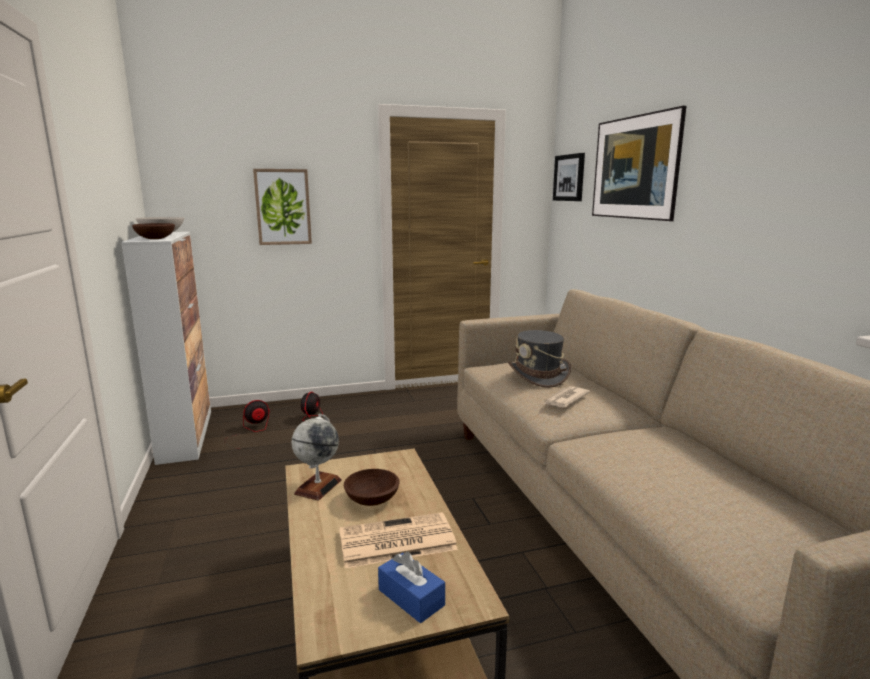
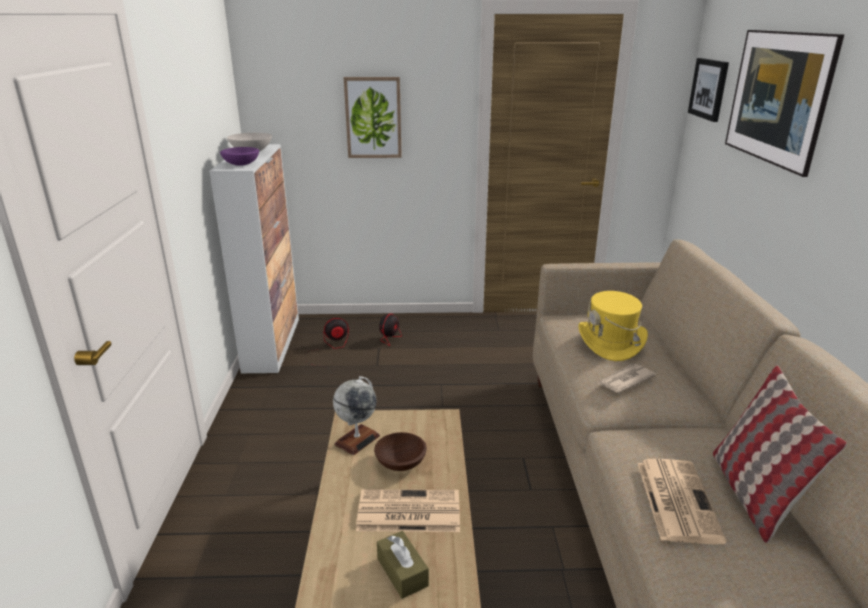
camera: 15 degrees right, 10 degrees up
brown bowl [132,223,175,239] -> purple bowl [220,147,259,166]
blue tissue box [378,552,445,623] -> brown tissue box [377,531,429,599]
grey hat [508,330,571,388] -> yellow hat [578,291,648,361]
none -> newspaper [638,459,726,545]
none -> pillow [713,366,847,543]

